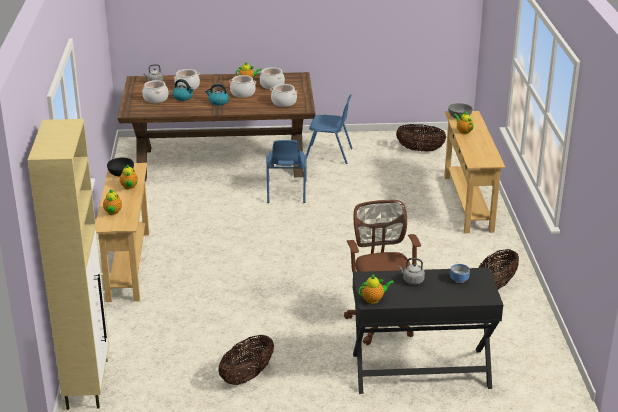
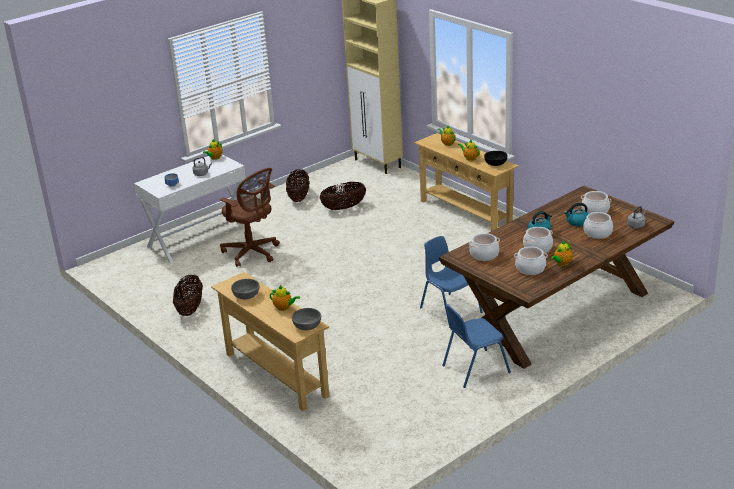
camera: 145 degrees right, 0 degrees up
black desk [353,268,503,394] -> white desk [134,154,246,264]
basket [396,124,446,151] -> basket moved to [320,182,366,210]
none -> grey bowl [231,279,259,299]

